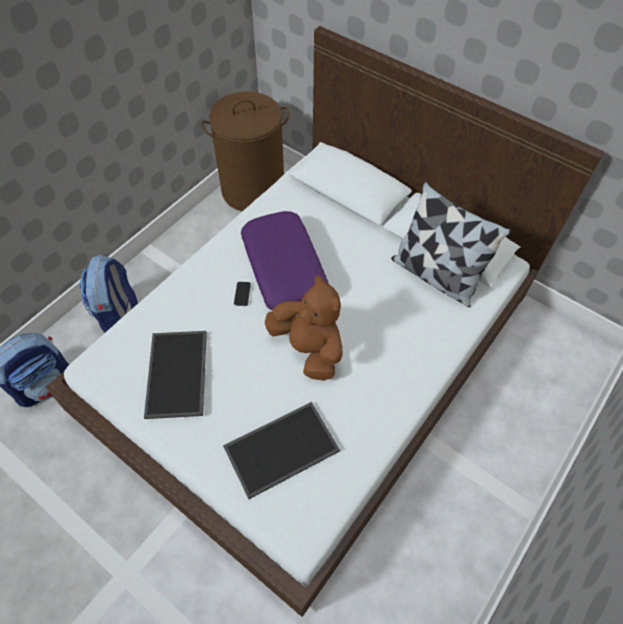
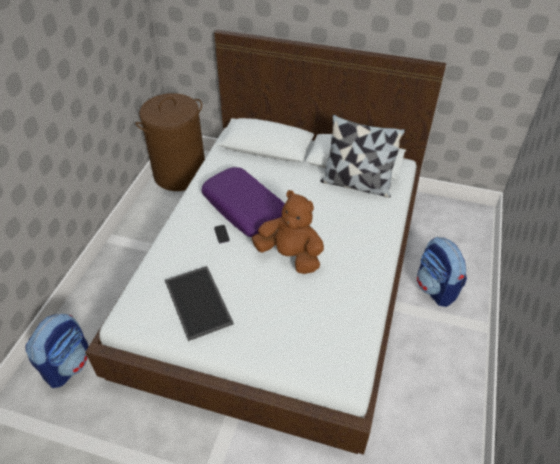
camera: 20 degrees left, 10 degrees down
backpack [80,255,138,332] -> backpack moved to [417,237,467,307]
tray [223,402,340,499] -> none

